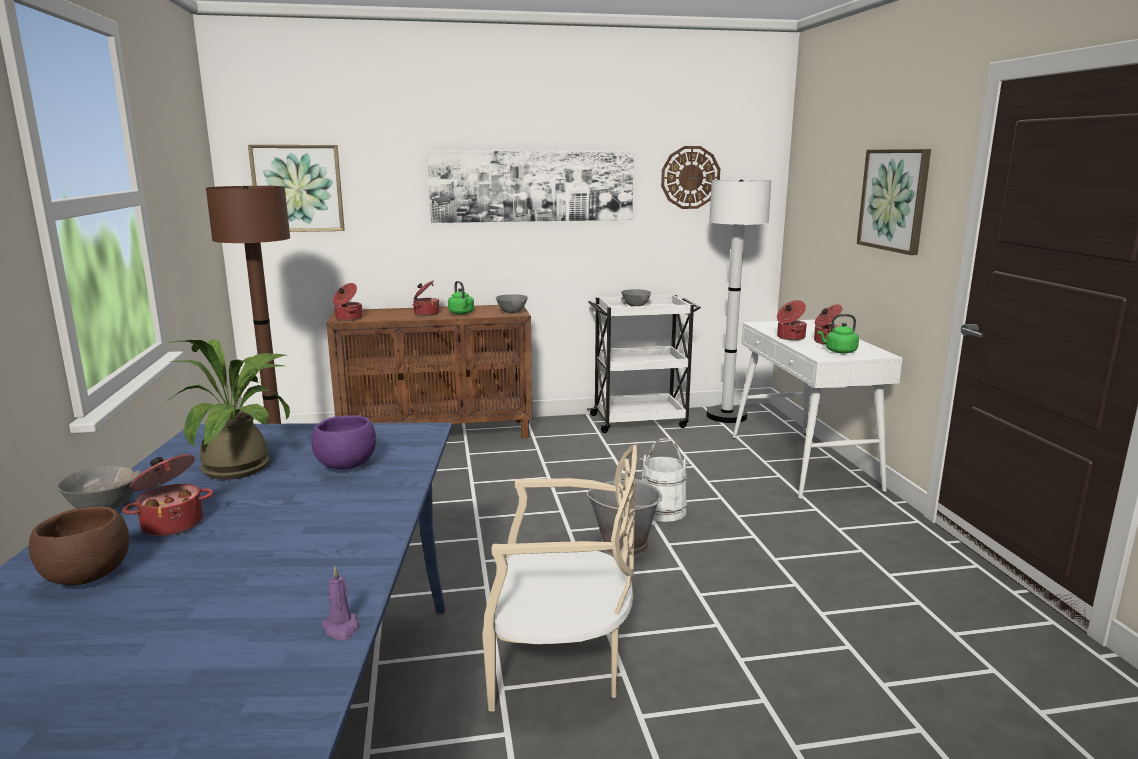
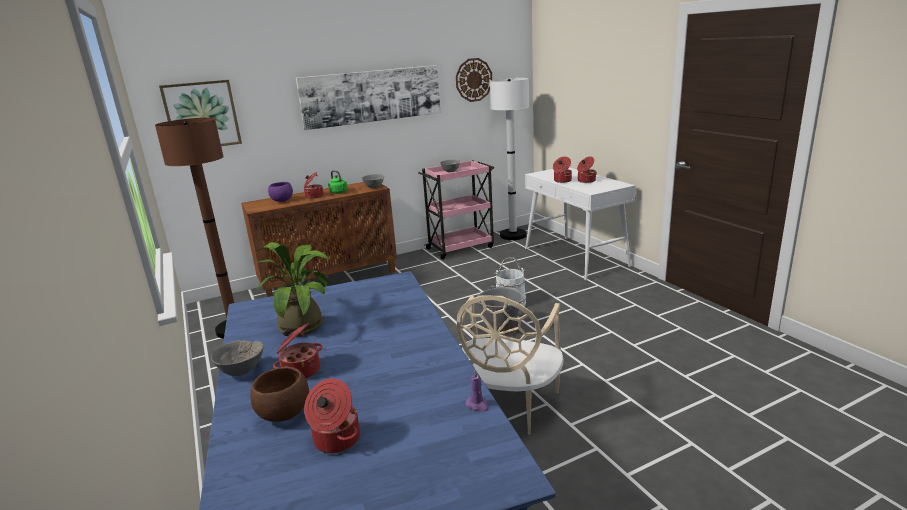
camera: 15 degrees left, 5 degrees up
purple bowl [311,415,376,470] -> purple bowl moved to [268,182,293,202]
cooking pot [333,283,363,321] -> cooking pot moved to [304,378,360,454]
beige chair [482,445,637,712] -> beige chair turned 120 degrees clockwise [457,295,564,435]
white cart [587,295,701,433] -> pink cart [418,160,495,260]
green kettle [818,314,859,354] -> none
picture [857,149,931,255] -> none

